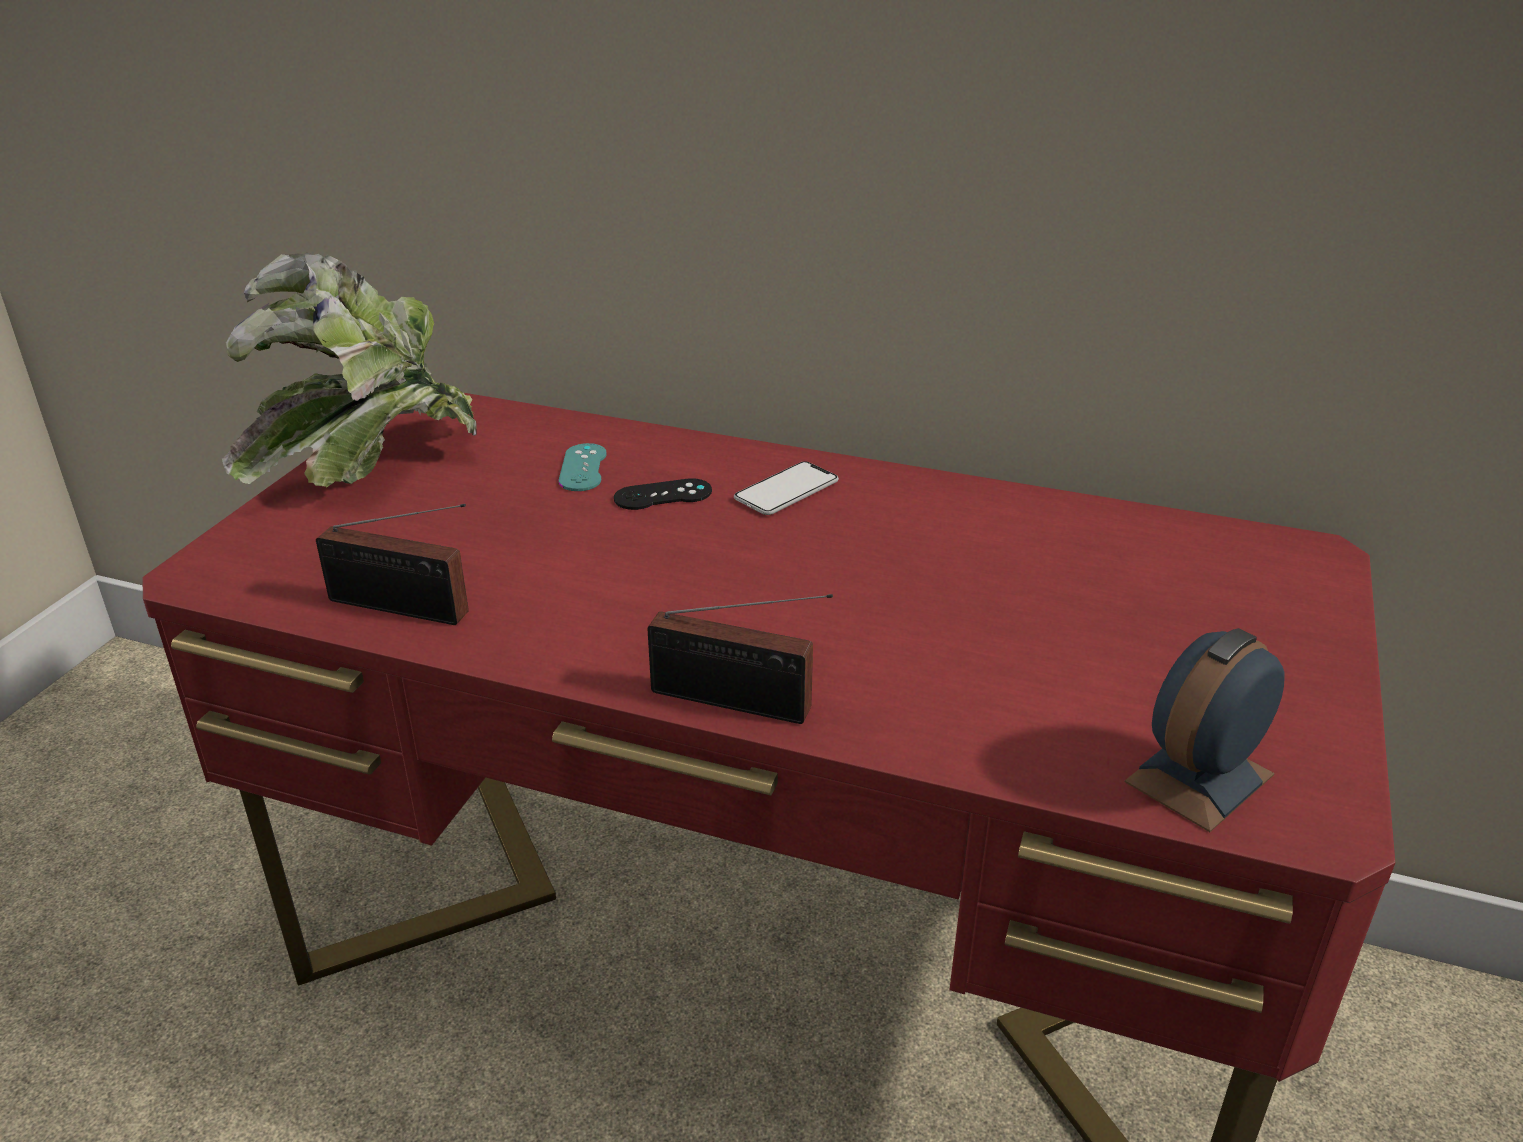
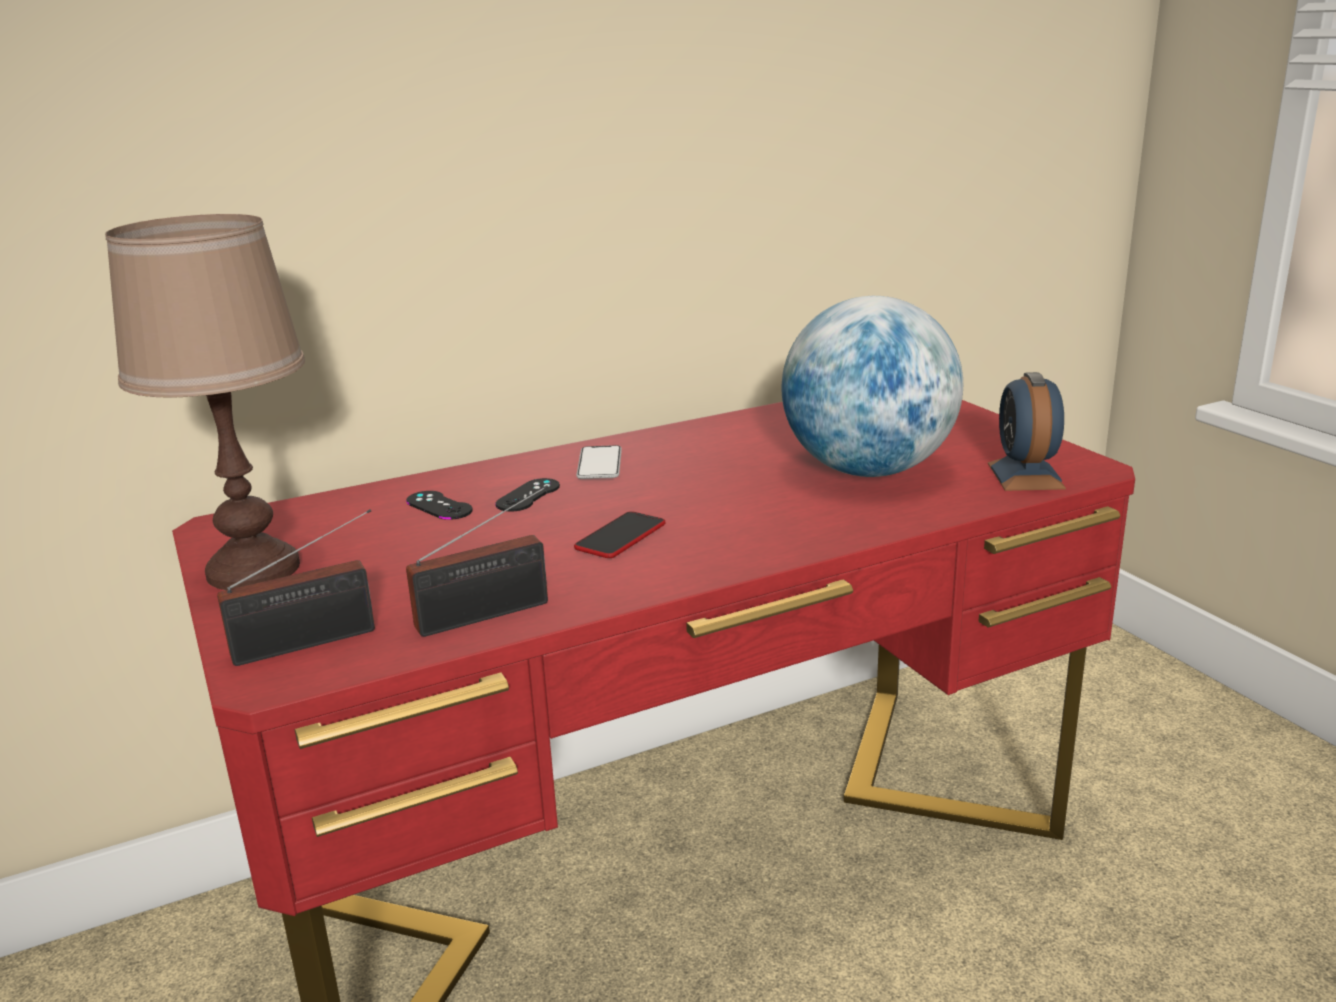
camera: 45 degrees left, 10 degrees down
potted plant [222,252,477,487] -> brown table lamp [105,214,305,590]
turquoise game controller [558,443,607,491] -> black game controller [406,491,473,520]
radio [647,594,833,724] -> radio moved to [217,509,375,666]
none -> phone [574,511,666,558]
none -> globe [781,296,963,477]

